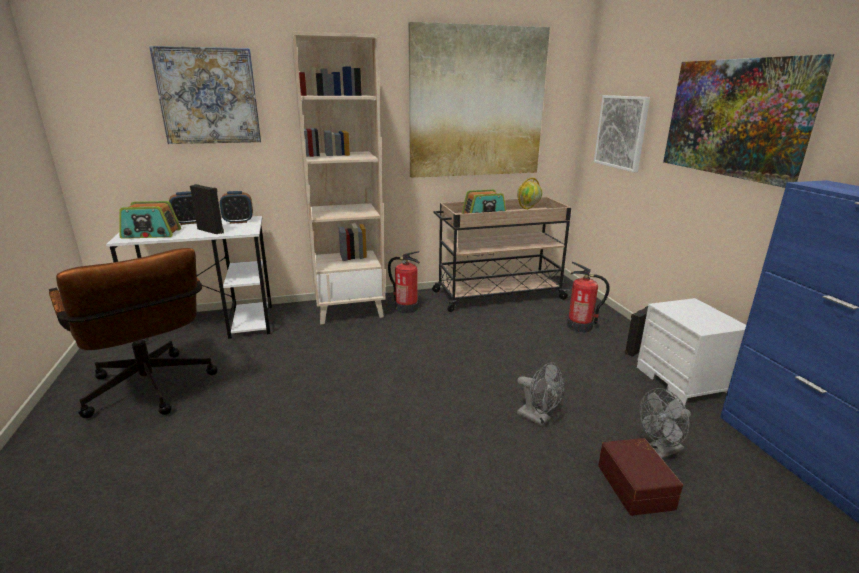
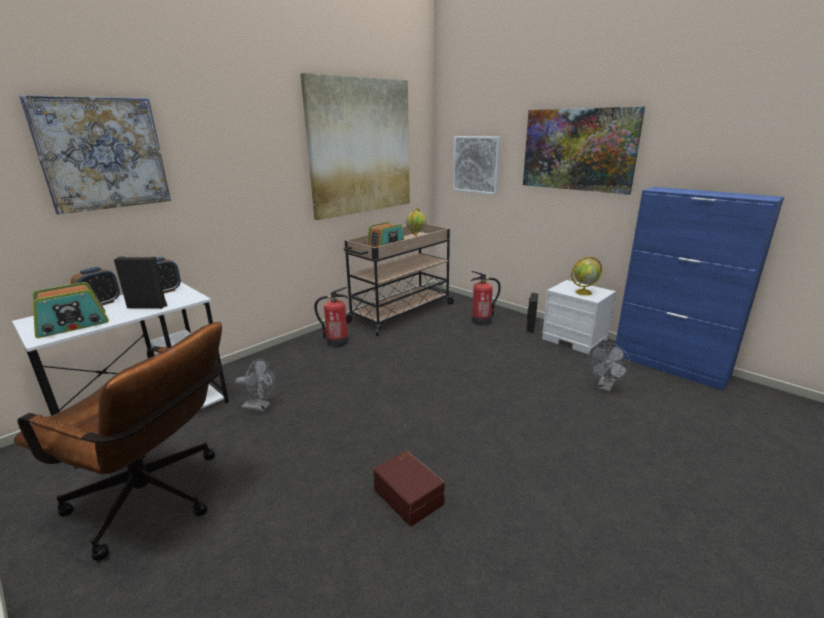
camera: 30 degrees left, 0 degrees up
beige bookcase [292,32,385,324] -> none
grey fan [517,362,564,427] -> grey fan moved to [235,359,275,412]
brown storage box [598,438,683,516] -> brown storage box moved to [373,450,445,527]
none -> globe [571,257,602,295]

